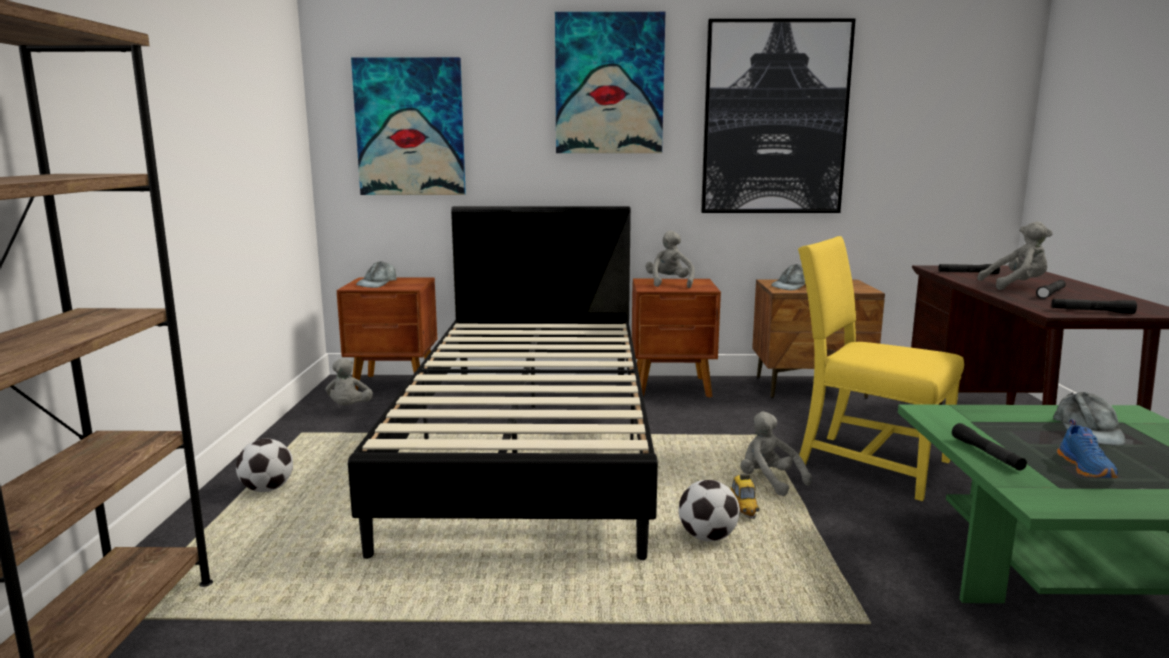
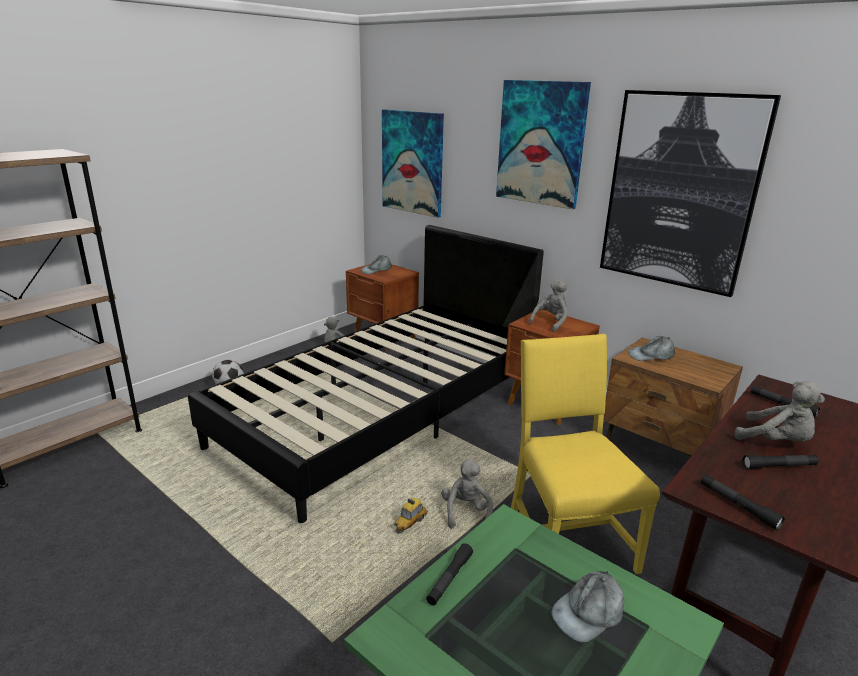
camera: 40 degrees right, 10 degrees up
football [678,480,740,541] -> none
blue shoe [1057,419,1118,478] -> none

